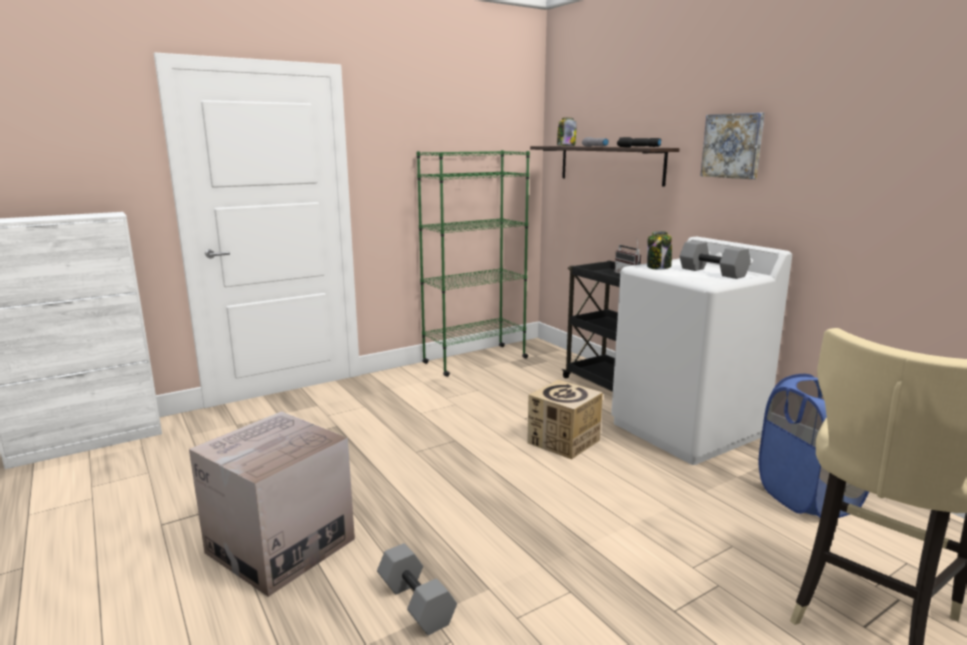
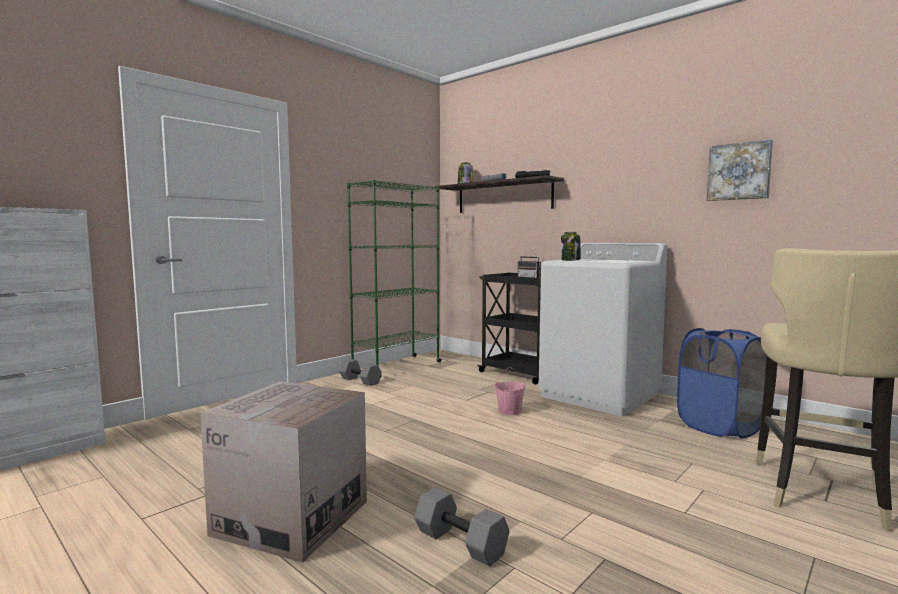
camera: 15 degrees left, 10 degrees down
cardboard box [527,380,603,459] -> pink bucket [494,367,526,415]
grey dumbbell [679,241,751,279] -> grey dumbbell moved to [339,359,382,386]
picture [700,113,765,179] -> picture moved to [707,139,773,201]

